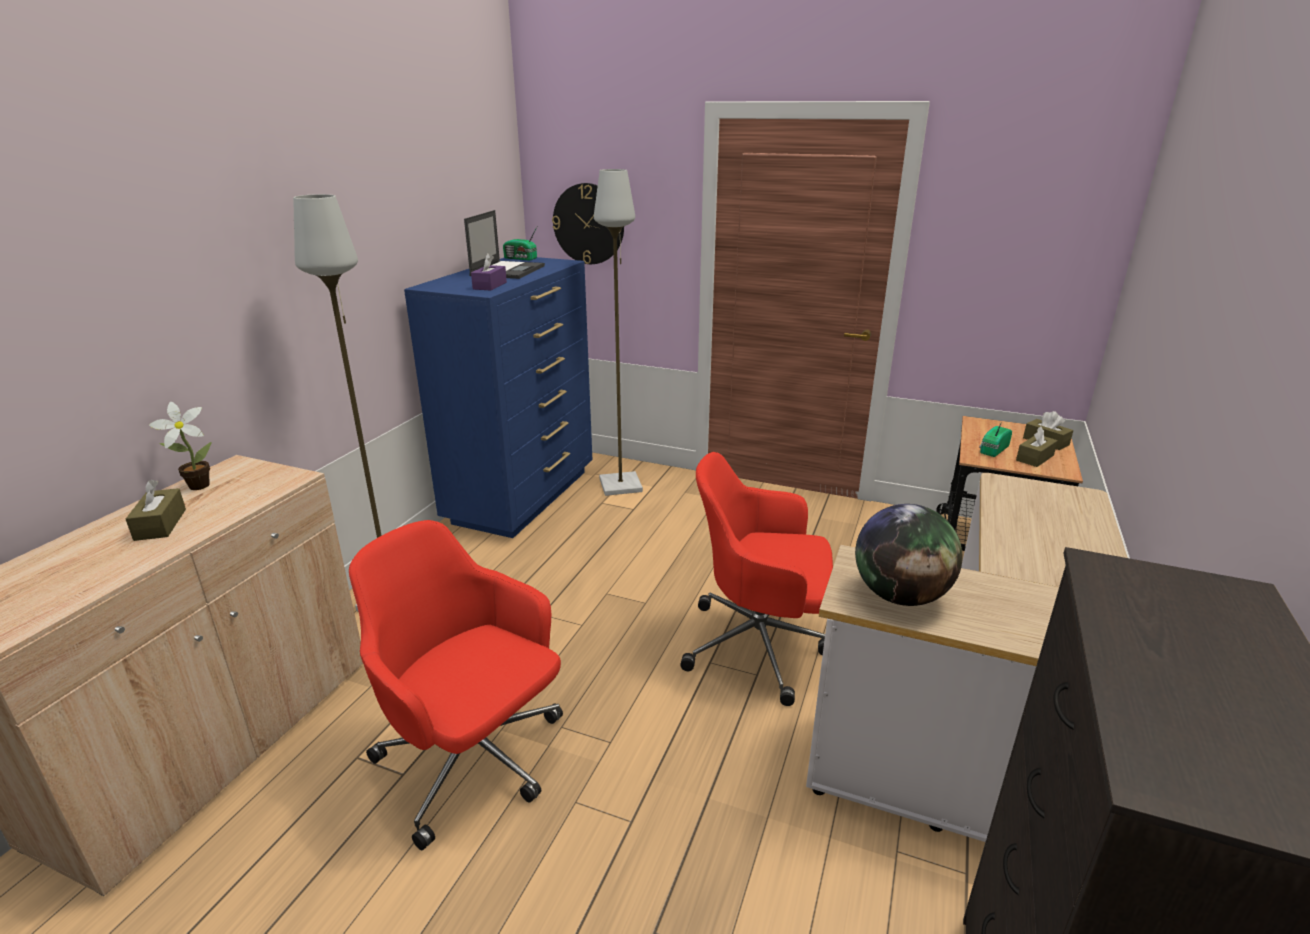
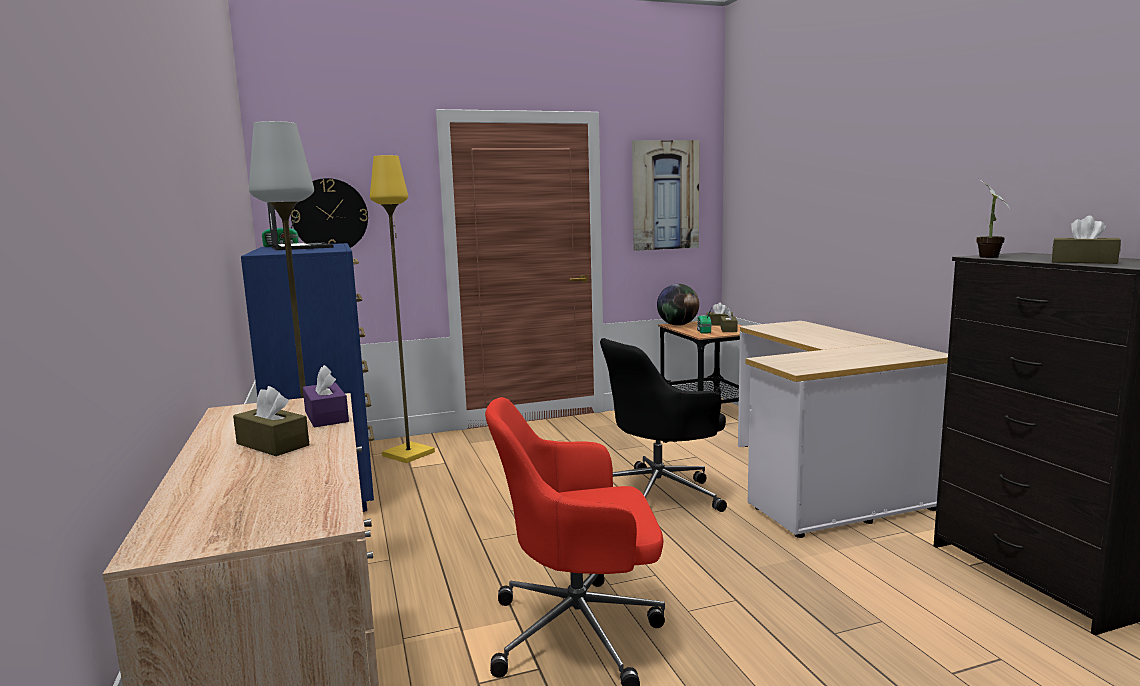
camera: 40 degrees left, 15 degrees down
potted plant [149,402,212,490] -> potted plant moved to [976,179,1011,258]
purple tissue box [471,253,507,290] -> purple tissue box moved to [303,365,349,428]
grey floor lamp [594,169,643,496] -> yellow floor lamp [370,155,435,463]
red office chair [680,452,833,706] -> black office chair [600,338,727,512]
globe [855,504,963,606] -> globe moved to [657,284,699,326]
none -> picture [632,140,699,251]
none -> brown tissue box [1052,216,1121,264]

